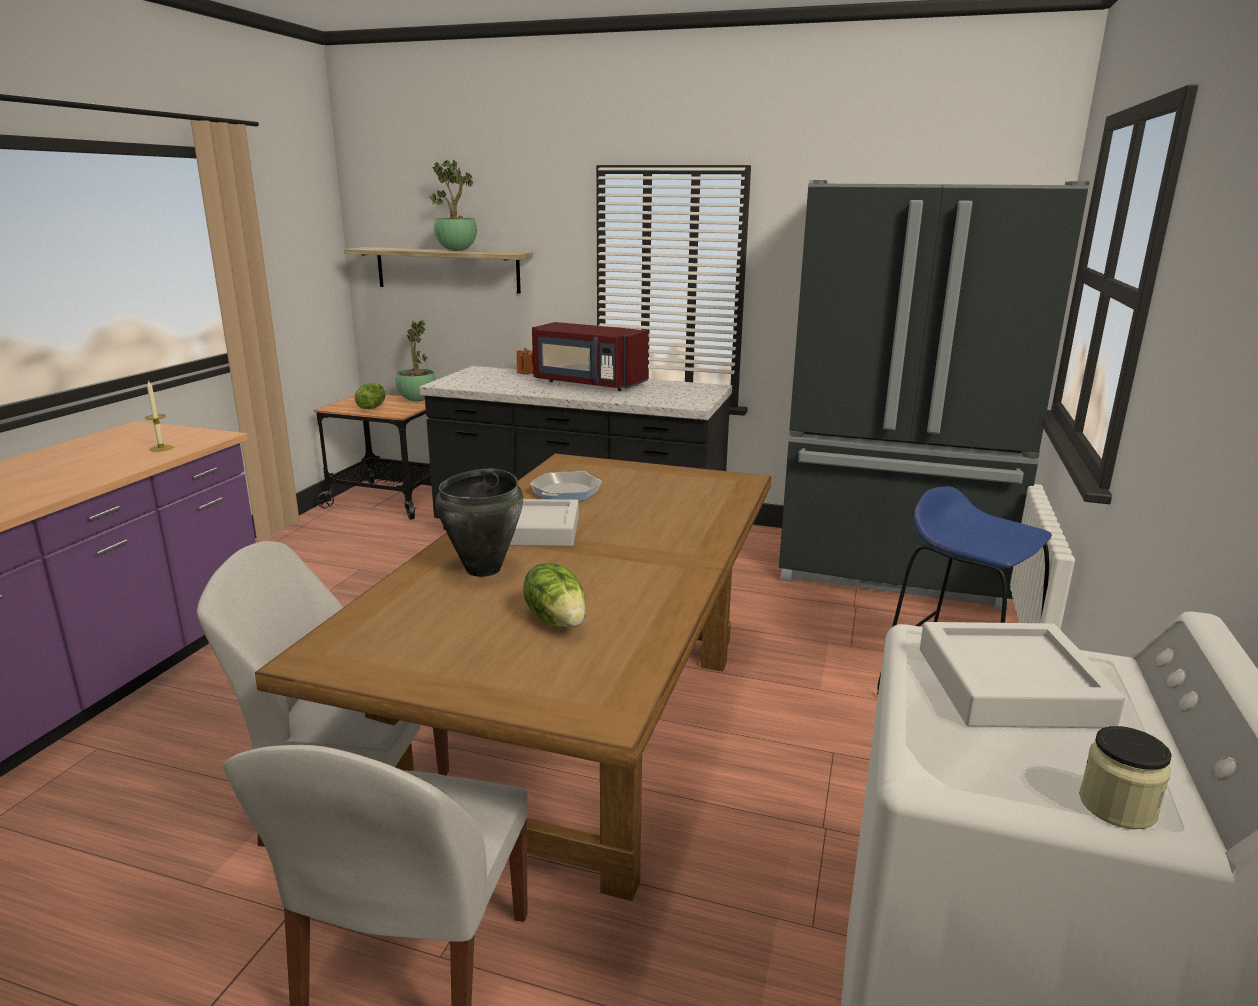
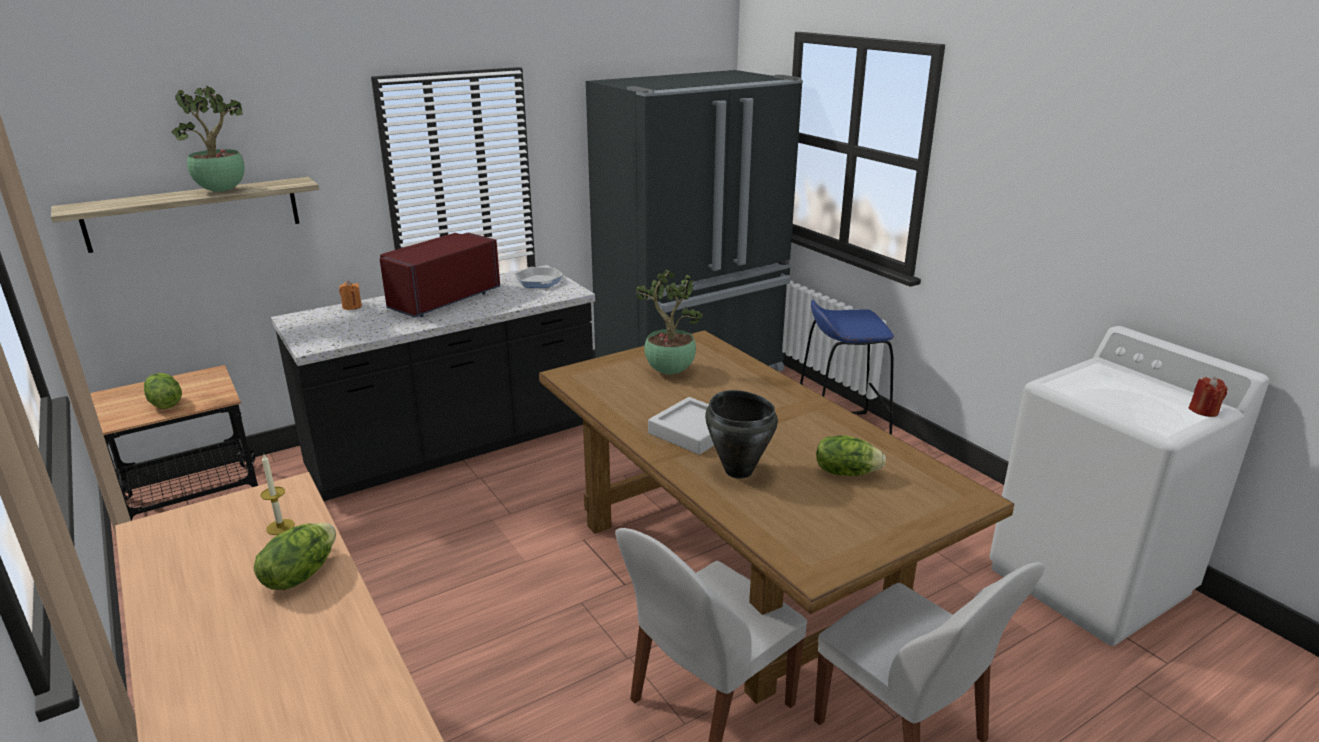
camera: 50 degrees left, 5 degrees up
potted plant [396,320,436,402] -> potted plant moved to [635,270,703,375]
frying pan [530,471,602,501] -> frying pan moved to [515,267,563,288]
red microwave [532,322,649,391] -> red microwave turned 150 degrees clockwise [379,233,500,318]
grey tray [920,622,1125,728] -> none
jar [1079,726,1172,829] -> red candle [1189,377,1227,417]
none -> lettuce [254,523,336,590]

